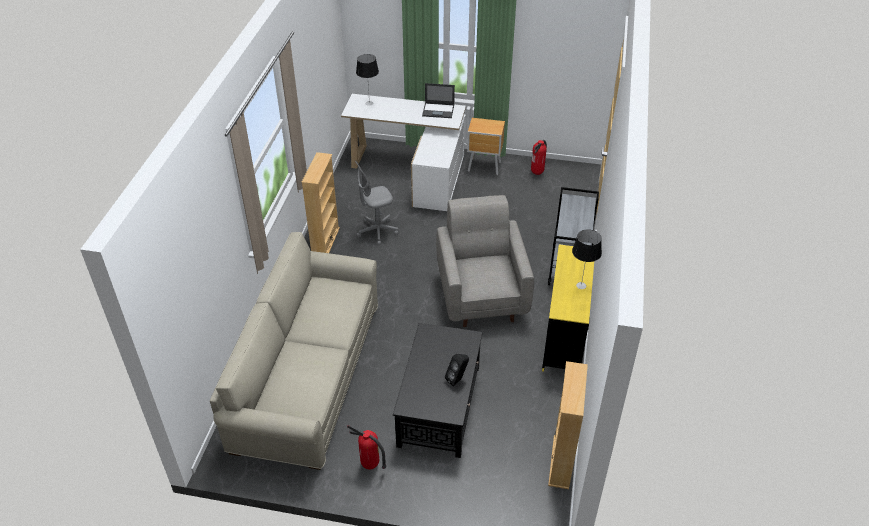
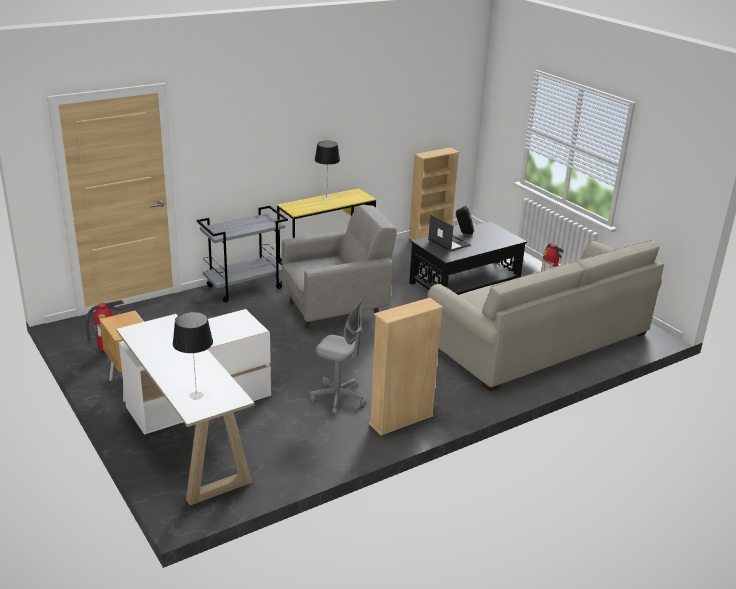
camera: 135 degrees left, 15 degrees down
laptop [422,83,455,118] -> laptop moved to [428,214,471,252]
grey armchair [436,195,534,327] -> grey armchair turned 150 degrees counterclockwise [282,205,397,328]

